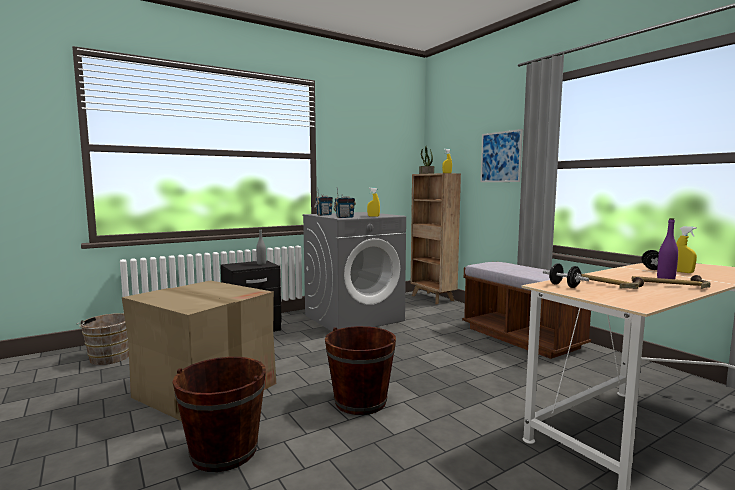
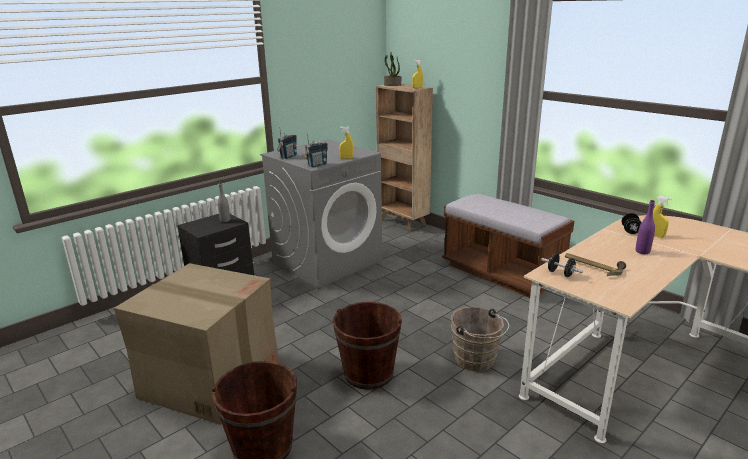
camera: 10 degrees left, 15 degrees up
brown bucket [77,313,129,365] -> brown bucket moved to [451,307,509,371]
picture [480,129,523,182] -> none
hammer [632,275,711,289] -> none

